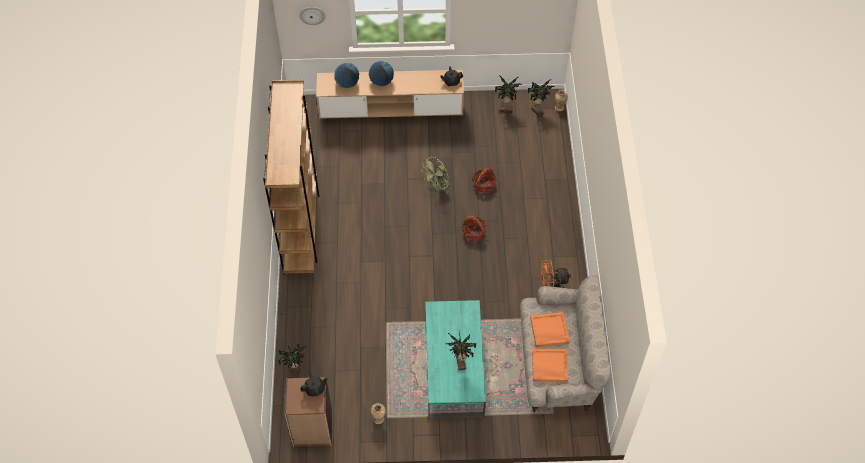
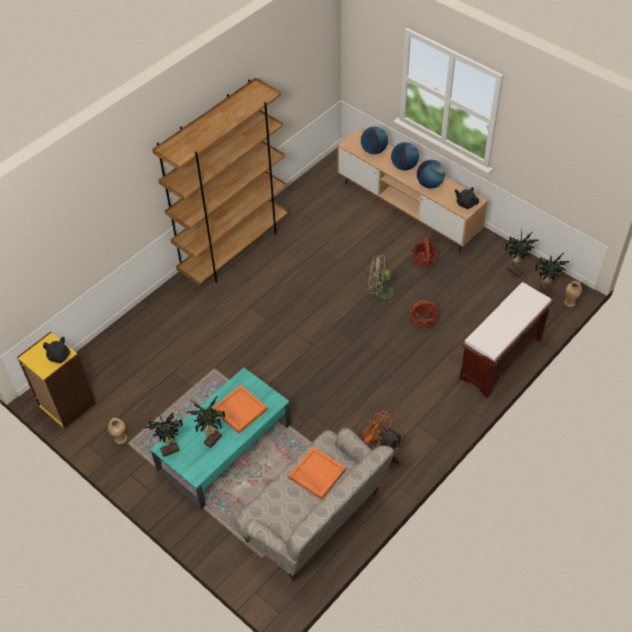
camera: 45 degrees right, 5 degrees down
potted plant [278,343,306,378] -> potted plant moved to [145,412,183,457]
brown bookcase [284,377,332,447] -> yellow bookcase [17,332,96,429]
wall clock [299,7,326,25] -> none
basket [462,216,487,242] -> basket moved to [412,237,439,268]
orange tray [532,348,568,382] -> orange tray moved to [212,385,268,434]
none -> globe [417,160,445,188]
none -> brown bench [459,282,554,398]

